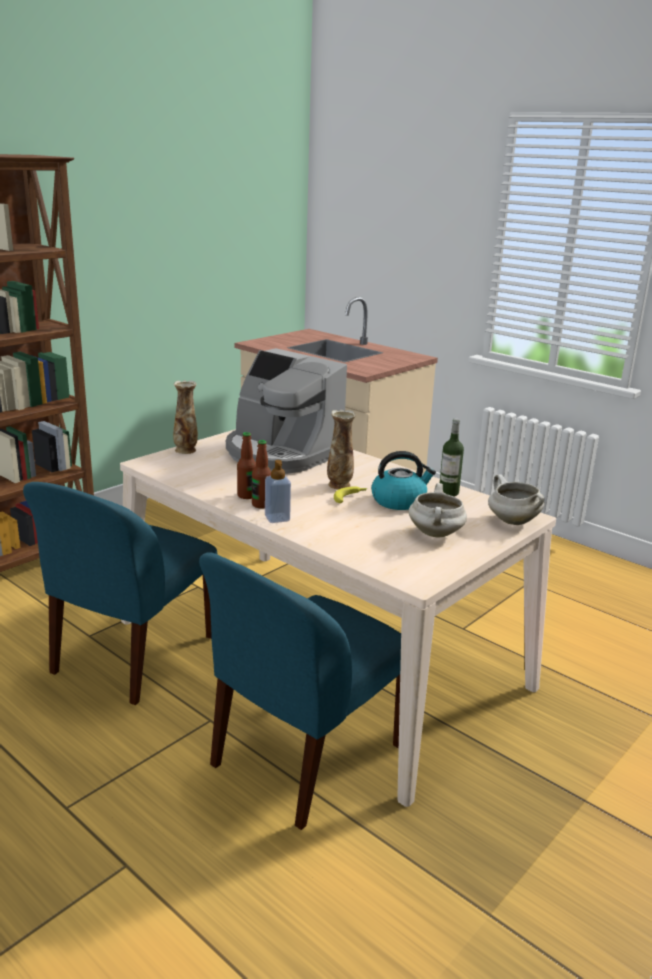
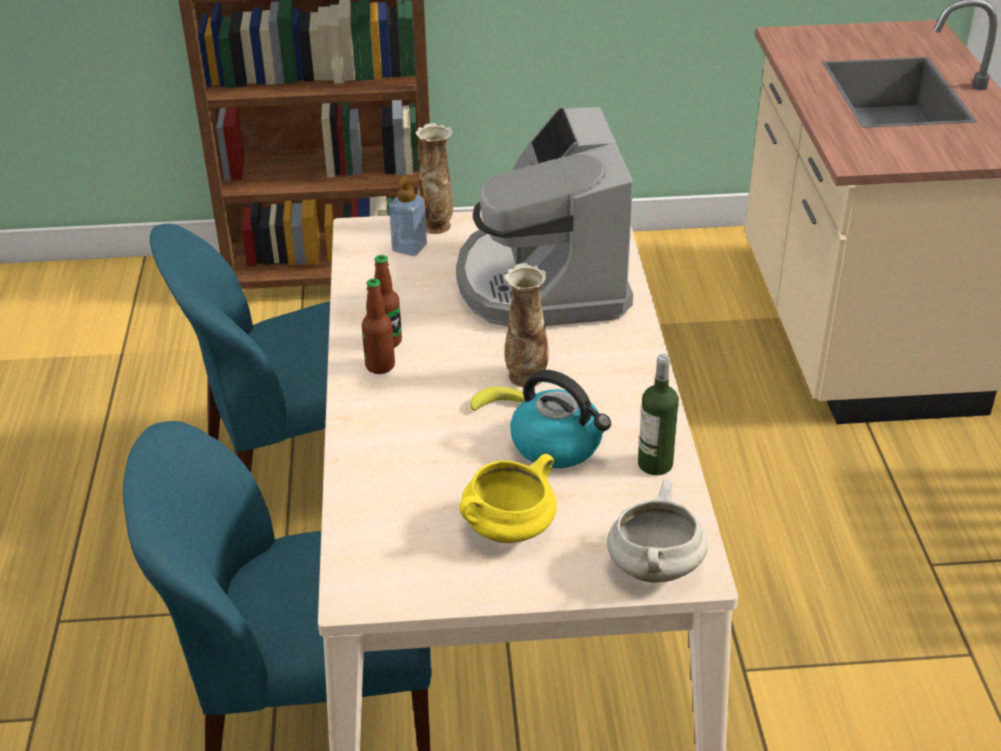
camera: 45 degrees right, 15 degrees up
soap dispenser [265,460,291,523] -> soap dispenser moved to [389,176,427,256]
white cooking pot [409,483,467,537] -> yellow cooking pot [459,454,557,543]

